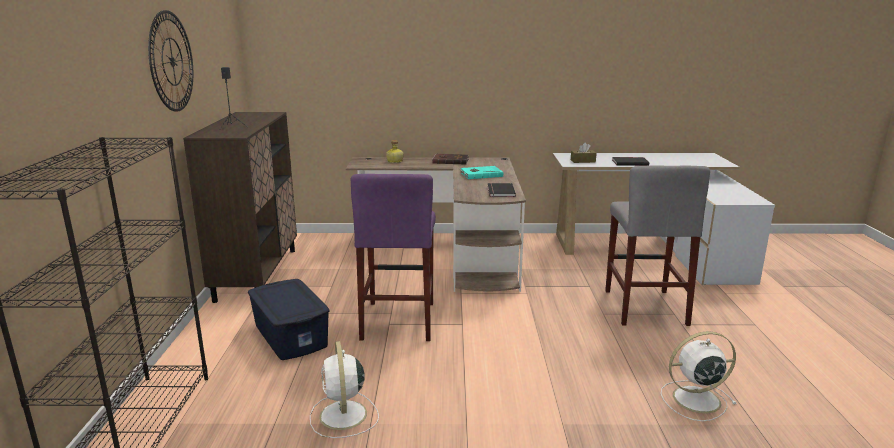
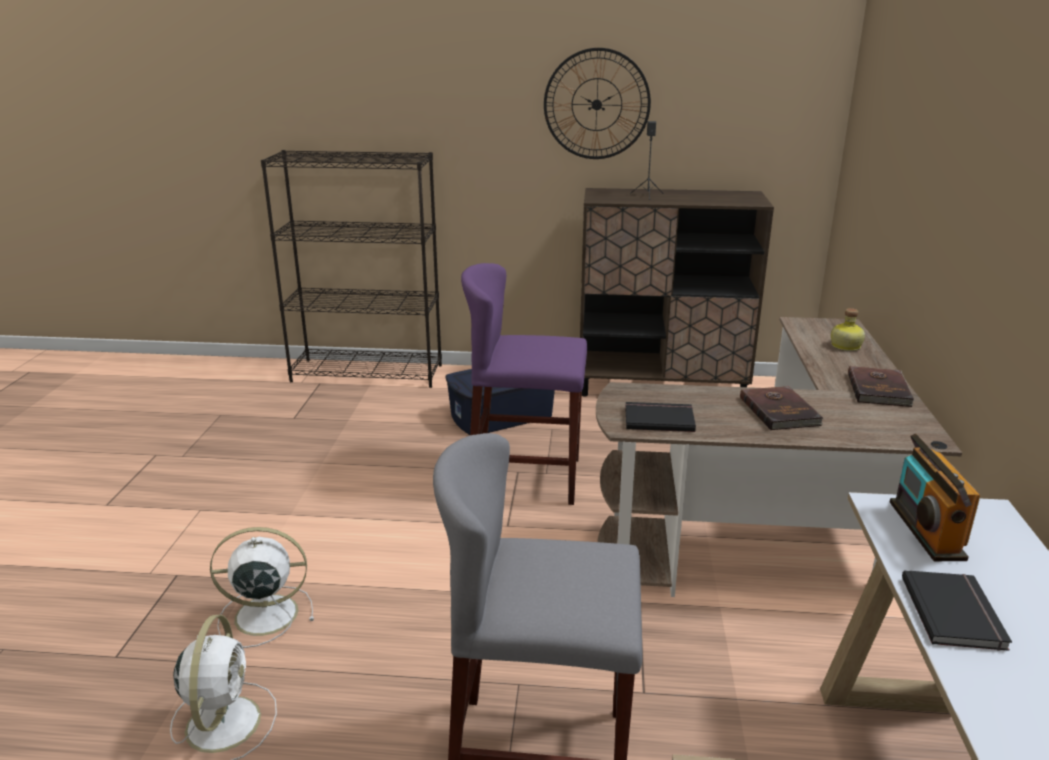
camera: 95 degrees right, 5 degrees up
white fan [310,341,379,438] -> white fan moved to [210,527,314,648]
turquoise book [460,166,503,179] -> brown book [740,386,823,430]
brown tissue box [571,143,597,163] -> radio [890,434,980,561]

